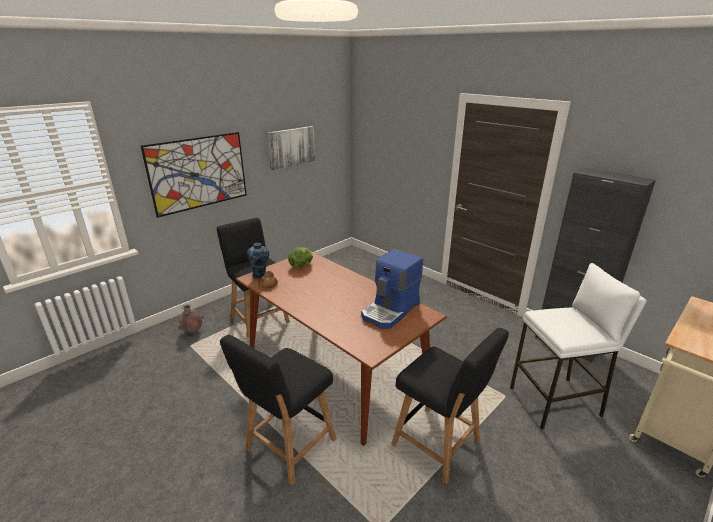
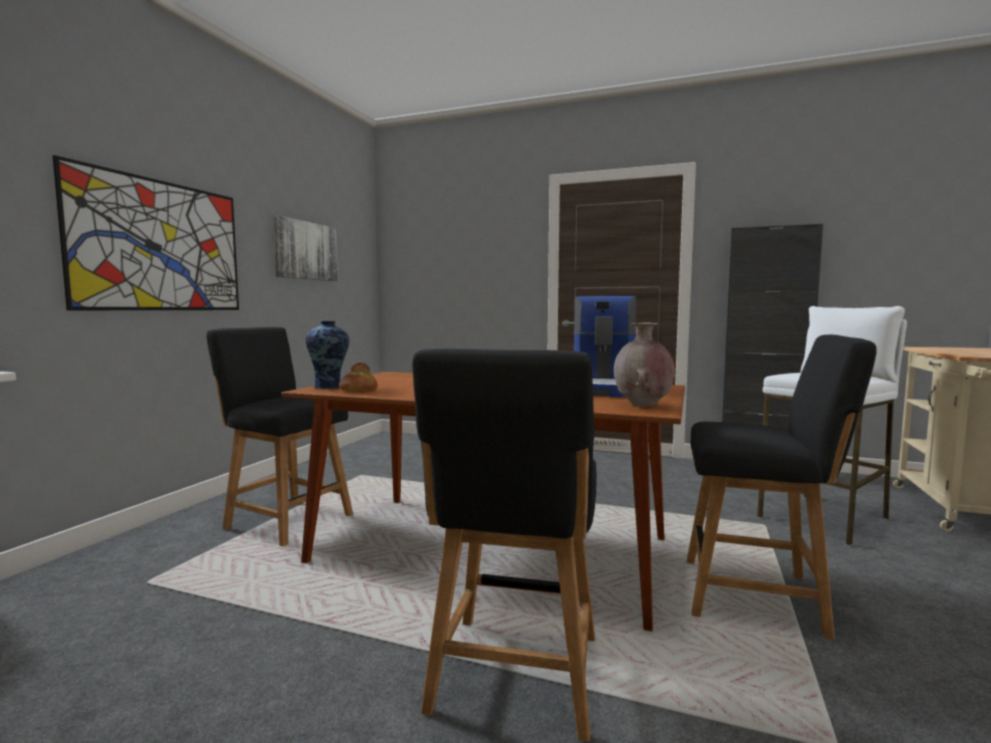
camera: 25 degrees left, 20 degrees down
brown vase [178,304,203,334] -> brown vase moved to [614,323,675,407]
lettuce [288,247,313,268] -> none

